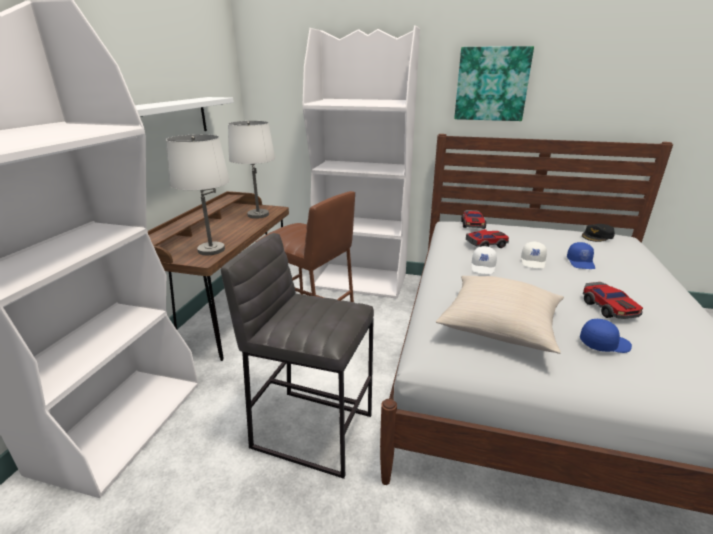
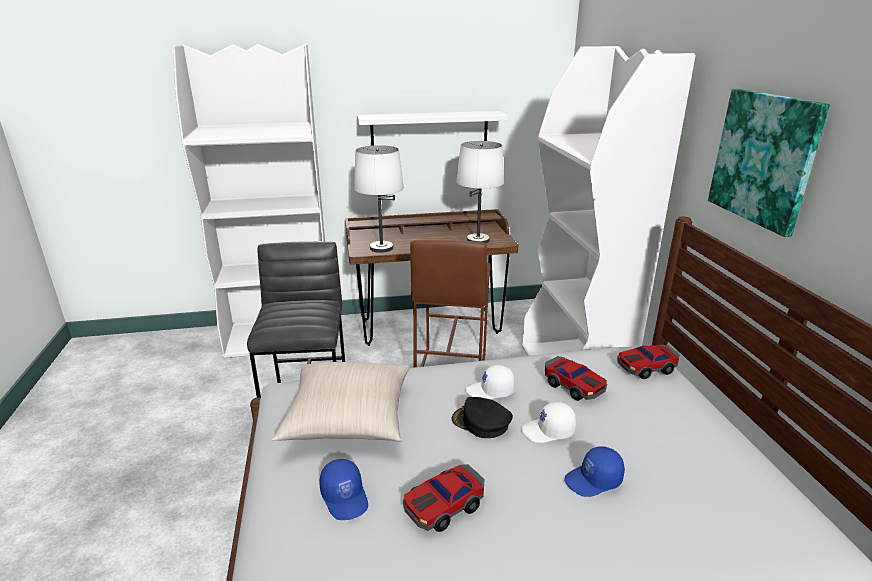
camera: 65 degrees right, 0 degrees up
black cap [582,224,615,242] -> black cap moved to [452,397,513,438]

